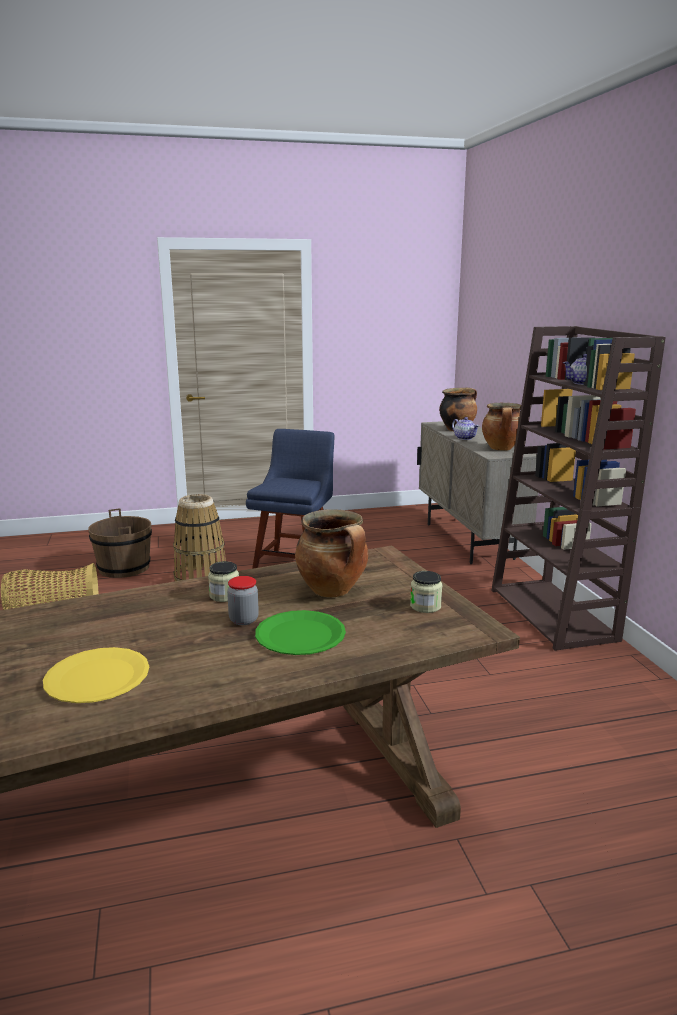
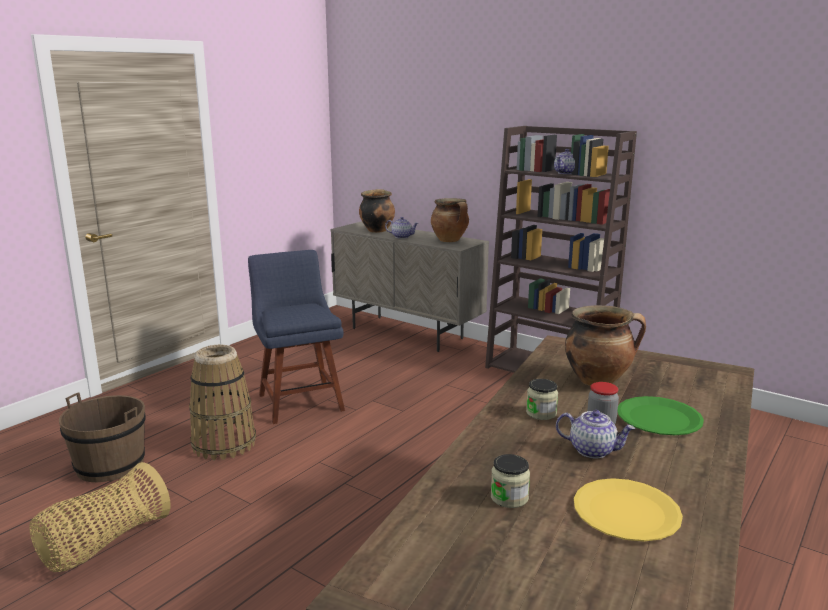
camera: 40 degrees left, 0 degrees up
jar [410,571,442,613] -> jar moved to [491,454,530,508]
none -> teapot [556,410,635,459]

